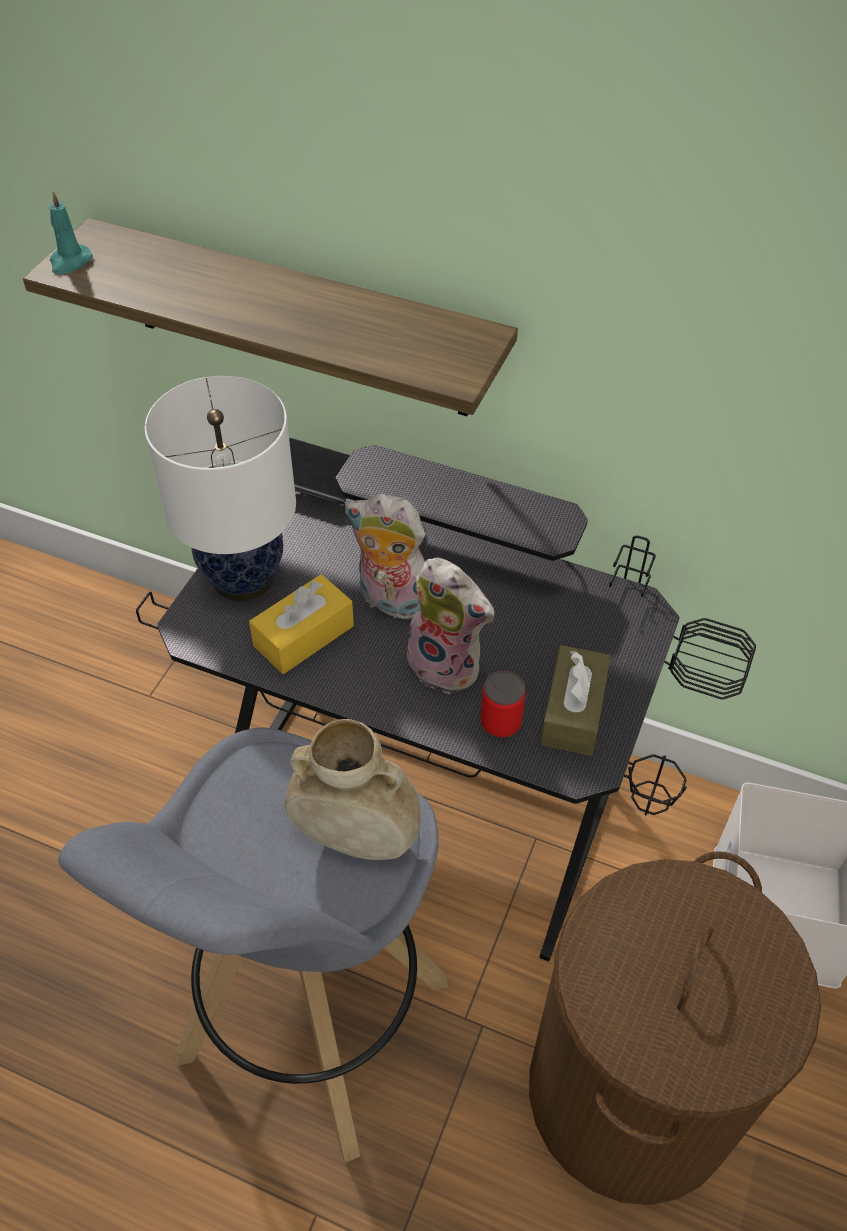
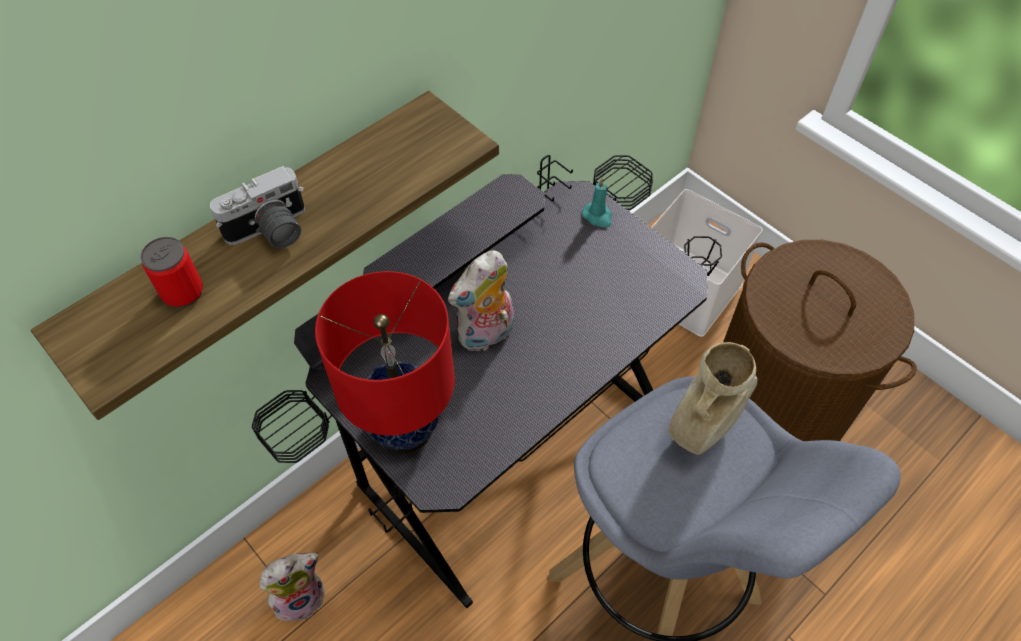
camera: 65 degrees left, 5 degrees up
turquoise candle [49,192,93,275] -> turquoise candle moved to [582,178,612,228]
white table lamp [145,376,296,601] -> red table lamp [315,271,455,453]
yellow tissue box [249,574,354,674] -> none
plush toy [407,558,494,694] -> plush toy moved to [260,553,325,621]
can [481,671,526,738] -> can moved to [140,237,203,308]
brown tissue box [540,645,611,756] -> none
none -> camera [210,166,305,248]

